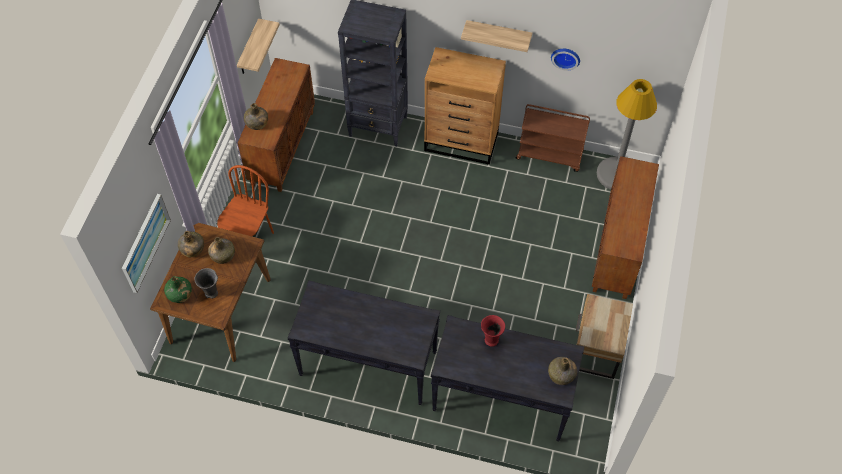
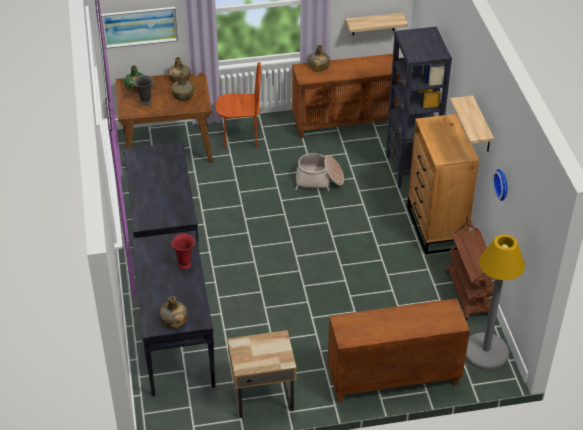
camera: 65 degrees right, 15 degrees down
none -> basket [295,153,344,191]

